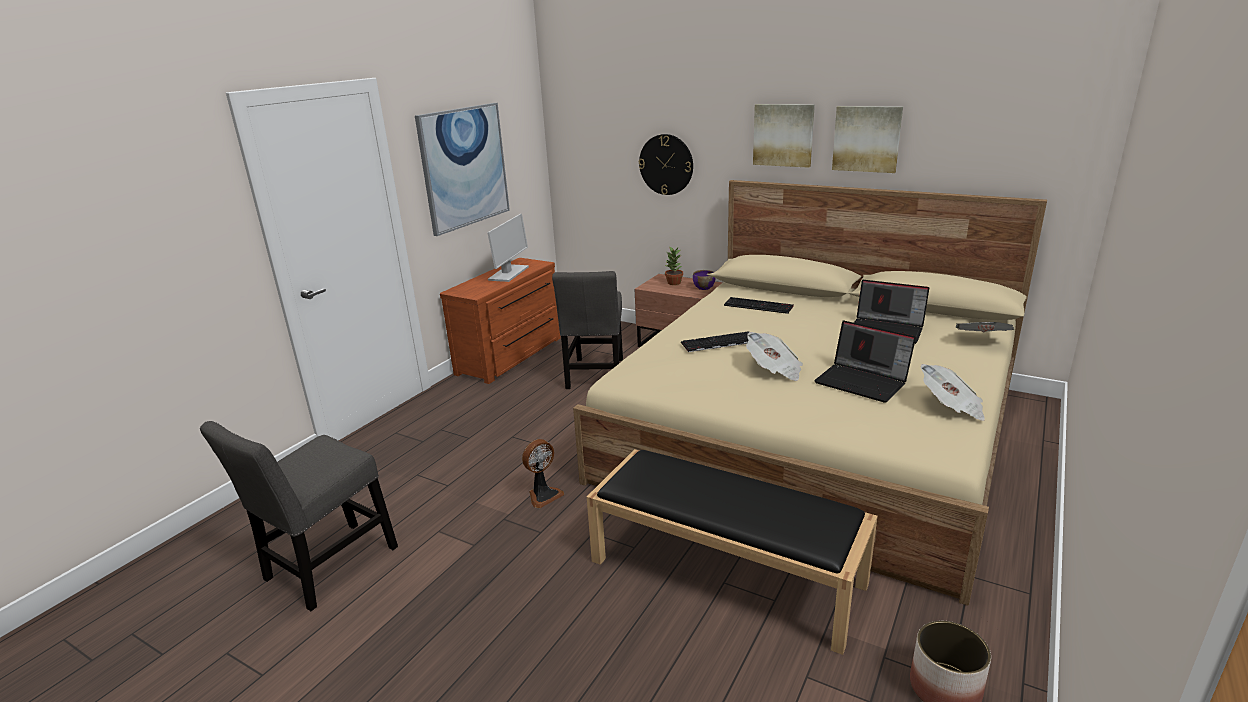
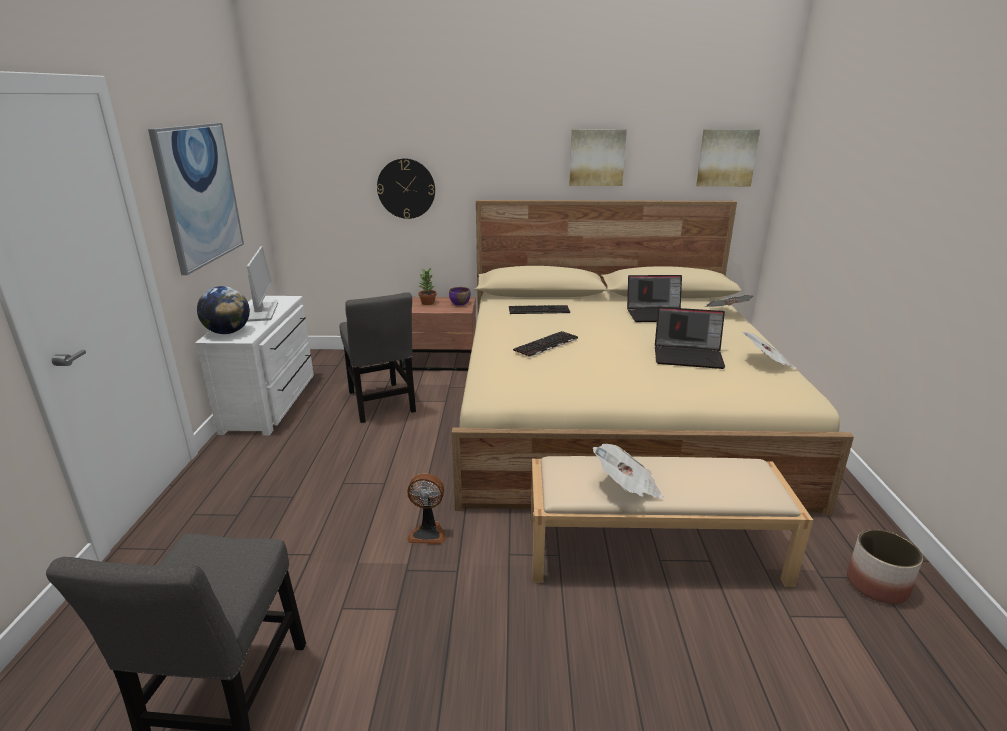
camera: 30 degrees left, 0 degrees up
brown dresser [440,258,561,384] -> white dresser [195,296,314,435]
fan [522,439,564,508] -> fan turned 75 degrees clockwise [407,473,446,544]
black bench [587,449,878,655] -> beige bench [531,456,813,587]
newspaper [746,332,803,381] -> newspaper moved to [593,444,664,499]
picture [753,104,815,168] -> picture moved to [696,129,760,186]
none -> globe [197,286,250,334]

